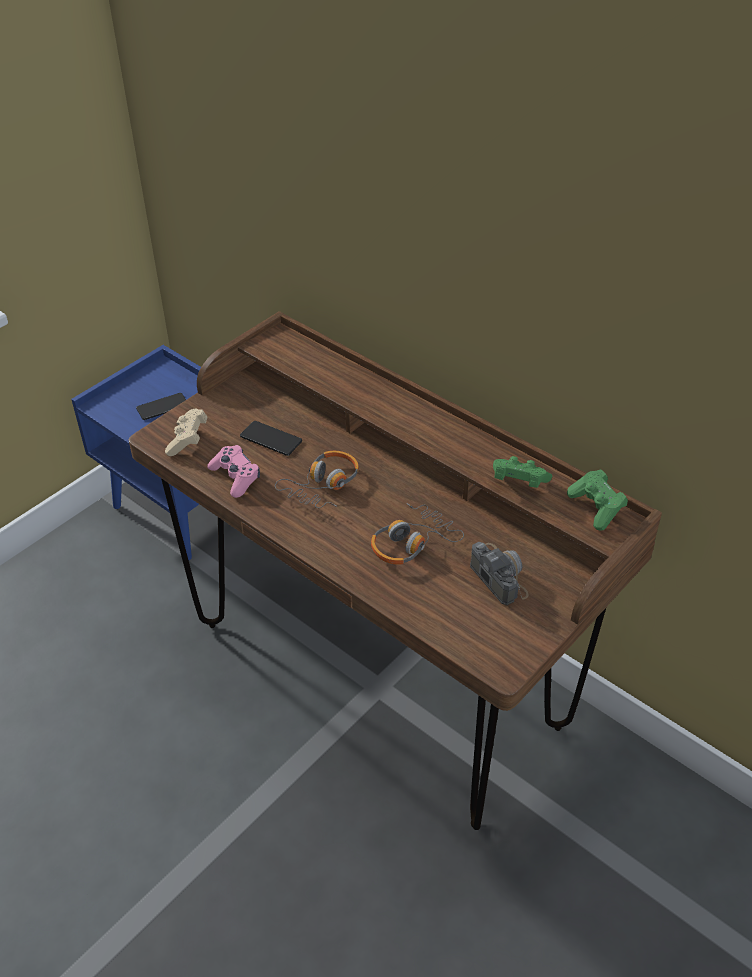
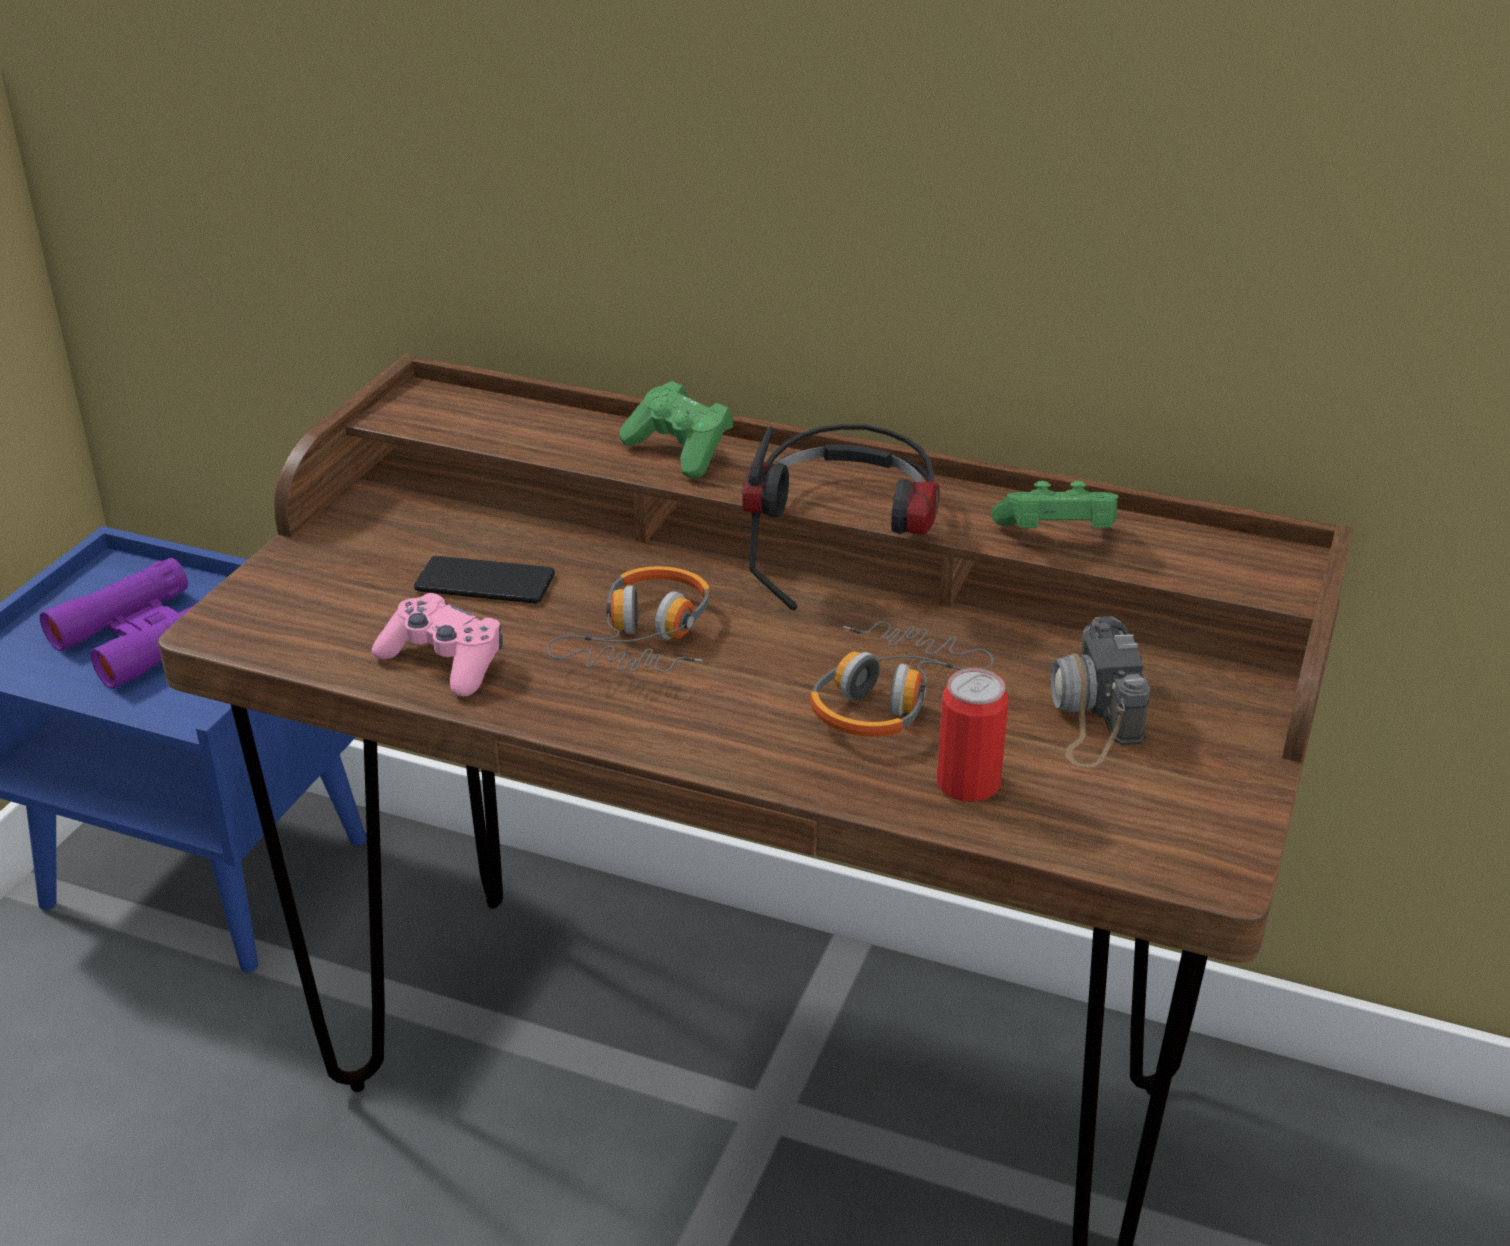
camera: 20 degrees left, 10 degrees down
phone [136,393,186,420] -> purple binoculars [40,558,203,689]
beige game controller [165,409,208,456] -> none
camera [470,542,529,605] -> camera turned 135 degrees counterclockwise [1051,616,1150,767]
green game controller [567,469,628,531] -> green game controller moved to [620,381,733,479]
none -> headphones [742,424,940,610]
none -> can [937,668,1008,802]

